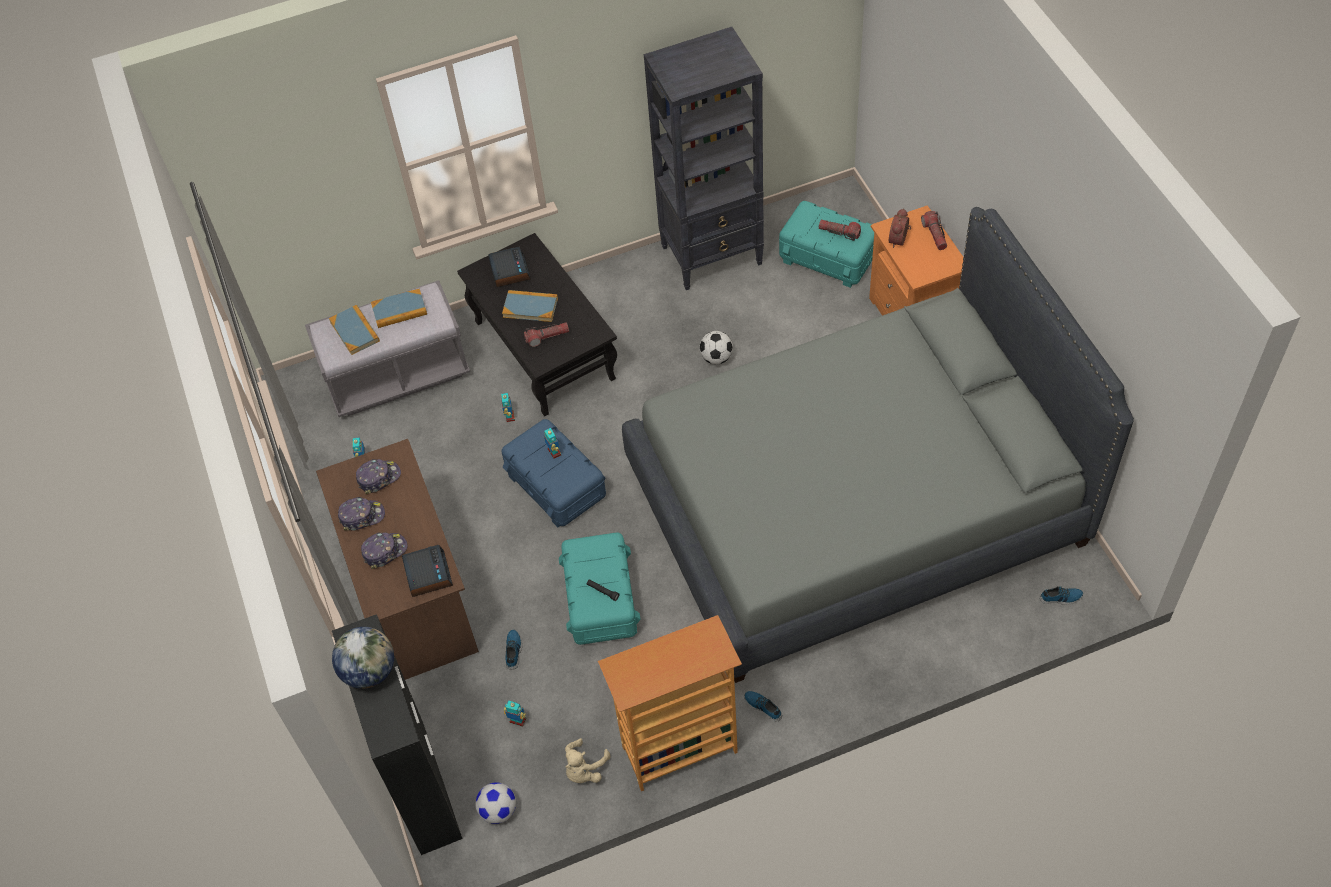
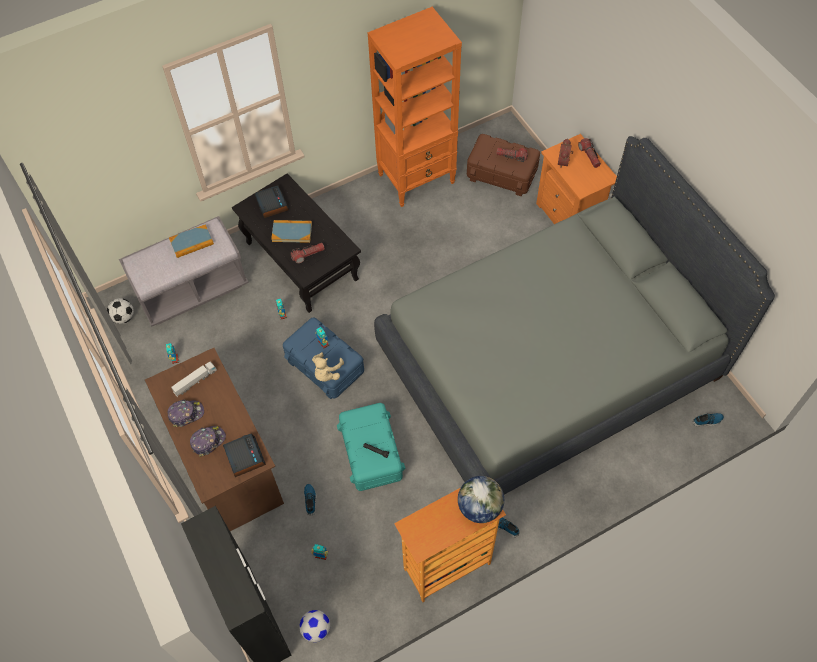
camera: 10 degrees left, 5 degrees up
book [329,305,380,355] -> none
globe [332,627,394,689] -> globe moved to [458,476,504,523]
cap [356,459,401,494] -> toy truck [171,362,217,397]
beige plush toy [565,738,610,783] -> beige plush toy moved to [312,352,344,381]
black bookcase [644,27,764,290] -> orange bookcase [368,7,462,207]
football [699,331,733,364] -> football moved to [107,298,134,324]
turquoise storage box [779,201,874,288] -> brown storage box [467,134,540,197]

